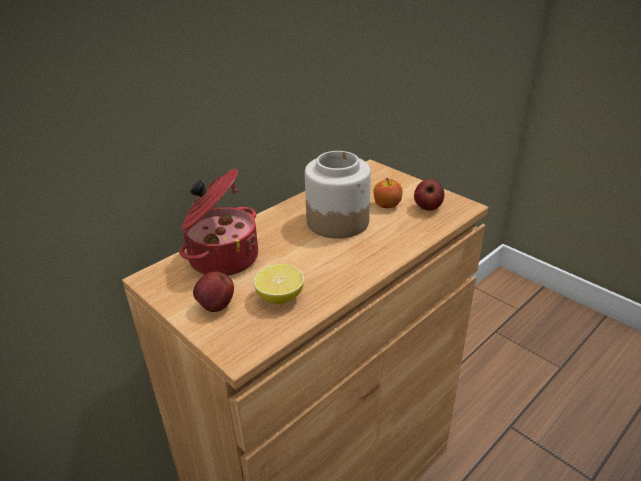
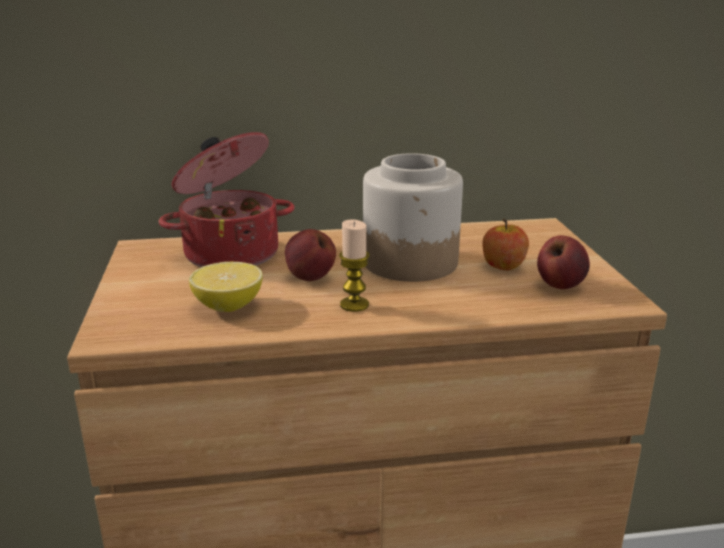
camera: 35 degrees right, 10 degrees down
apple [193,271,234,312] -> apple moved to [285,229,336,281]
none -> candle [339,219,370,312]

